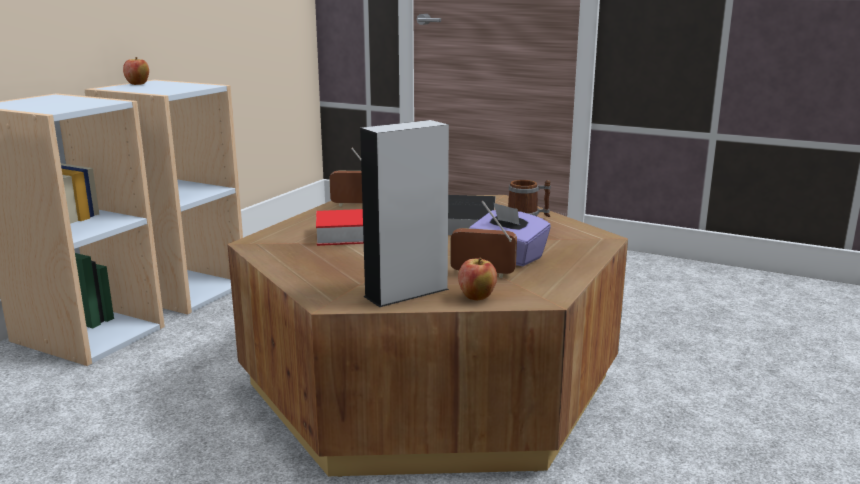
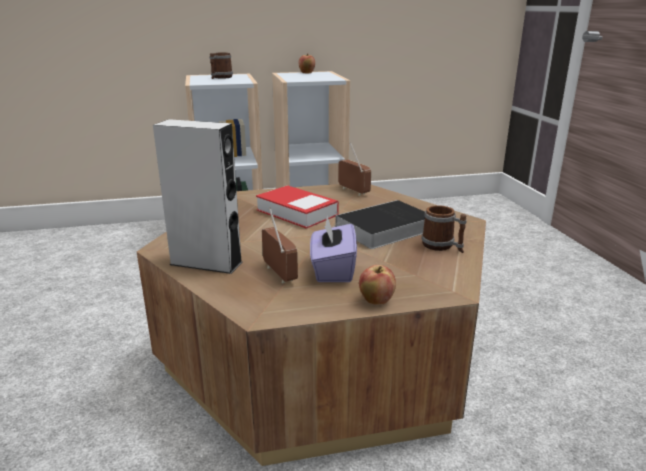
camera: 50 degrees right, 5 degrees up
apple [458,258,497,301] -> apple moved to [359,265,396,305]
none -> mug [210,52,233,79]

